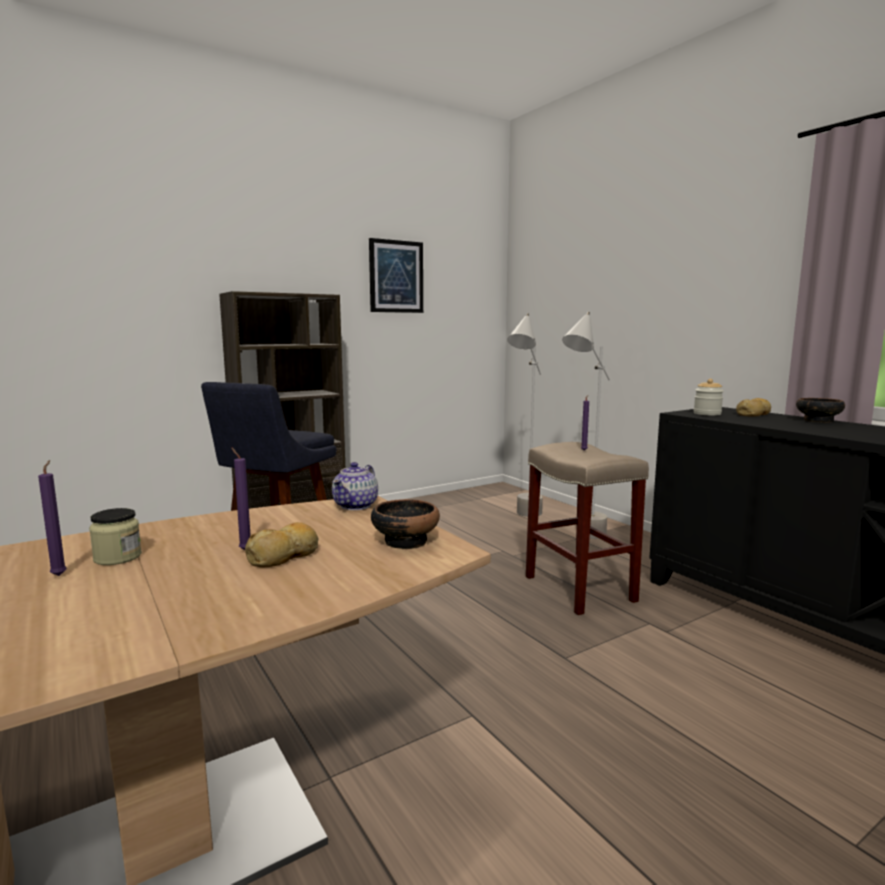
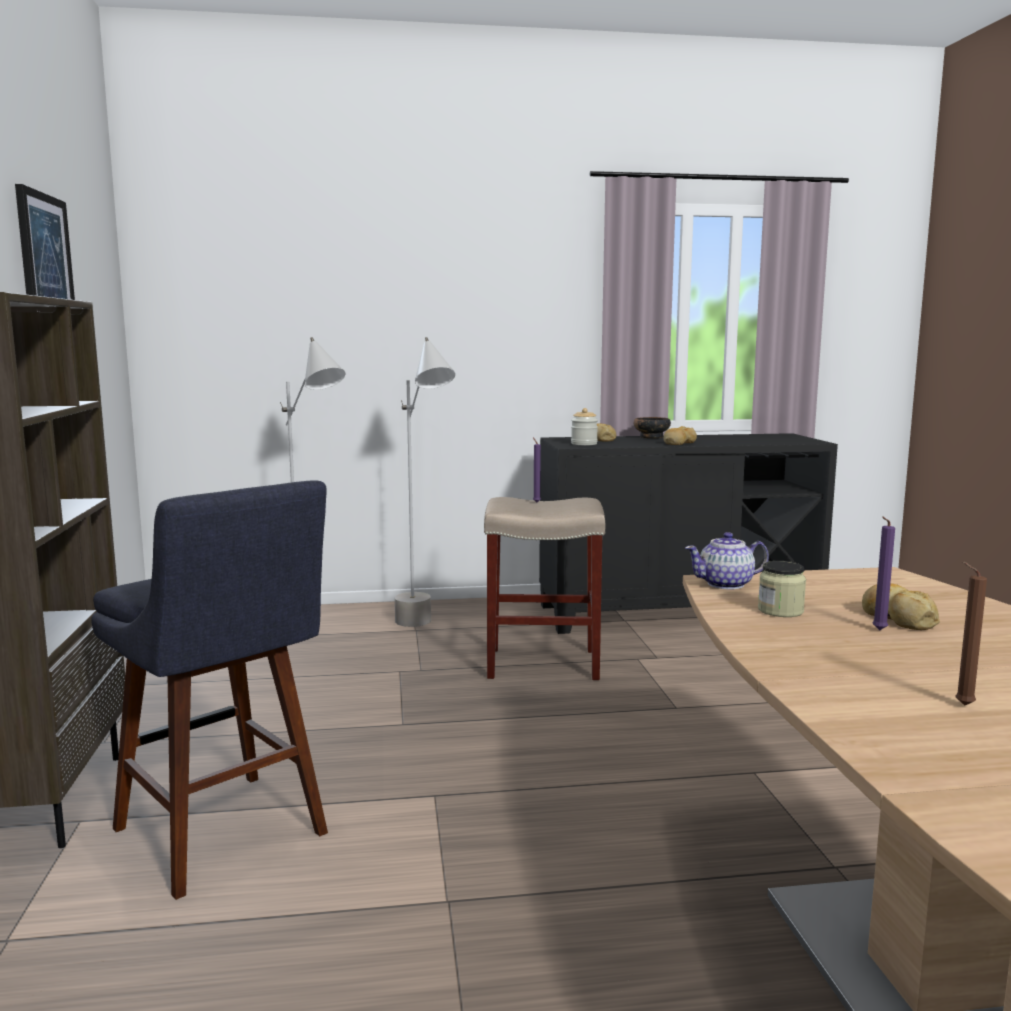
camera: 65 degrees left, 0 degrees up
purple candle [38,460,67,576] -> brown candle [955,562,987,706]
jar [89,508,142,565] -> jar moved to [758,561,806,617]
teapot [332,462,378,510] -> teapot turned 120 degrees clockwise [685,532,769,589]
bowl [371,499,440,549] -> none
none -> bread [663,426,697,445]

